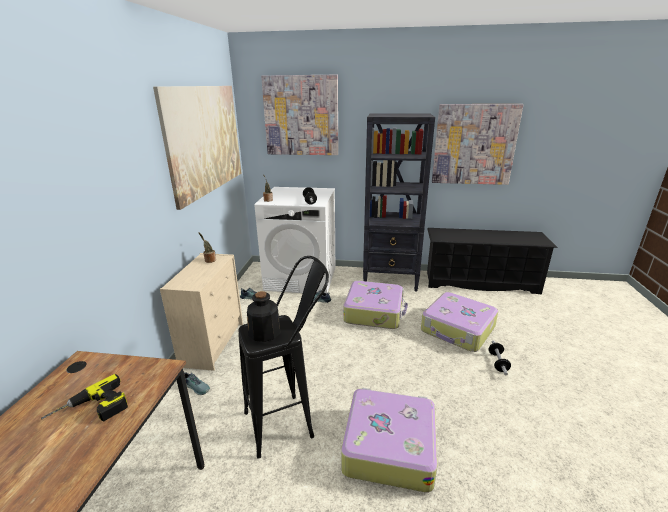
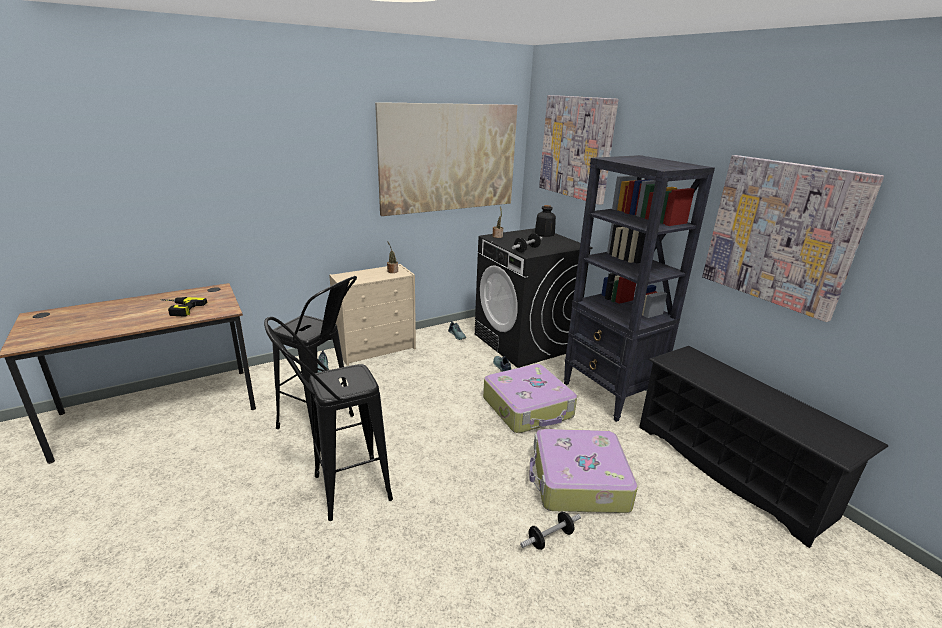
camera: 50 degrees right, 0 degrees up
bottle [247,291,281,342] -> bottle moved to [535,205,556,237]
white washing machine [254,187,335,293] -> black washing machine [474,228,593,368]
suitcase [341,388,437,493] -> black stool [264,317,393,521]

